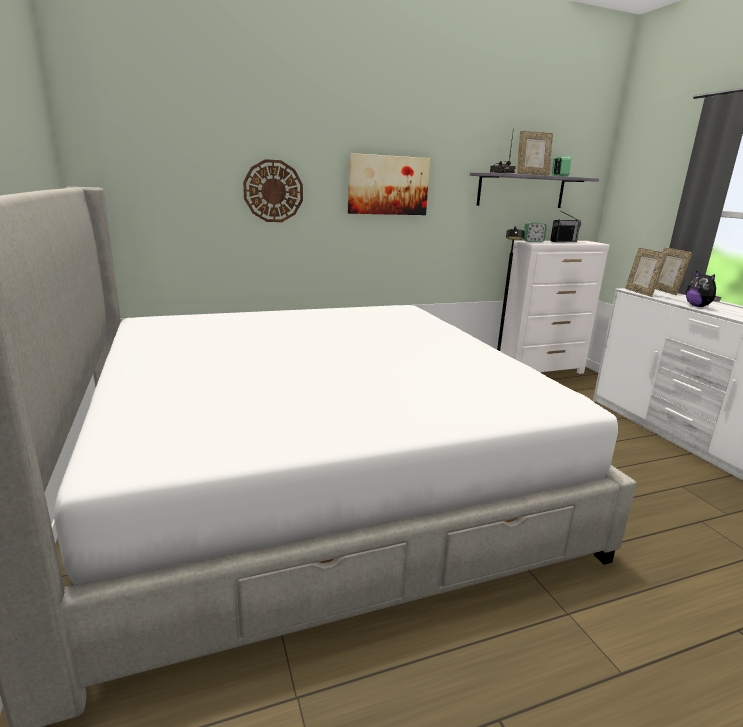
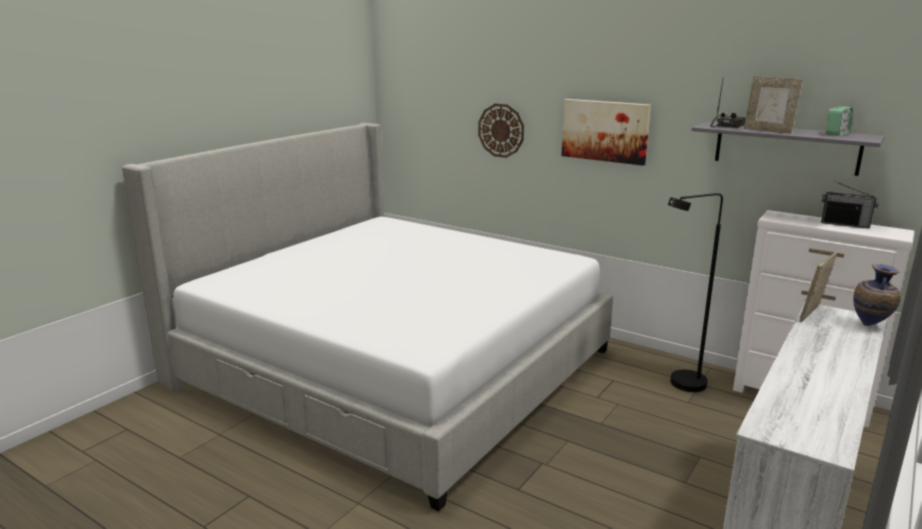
camera: 55 degrees right, 0 degrees up
alarm clock [523,223,547,242] -> none
picture frame [655,247,692,295] -> vase [853,264,901,326]
plush toy [686,270,721,307] -> none

